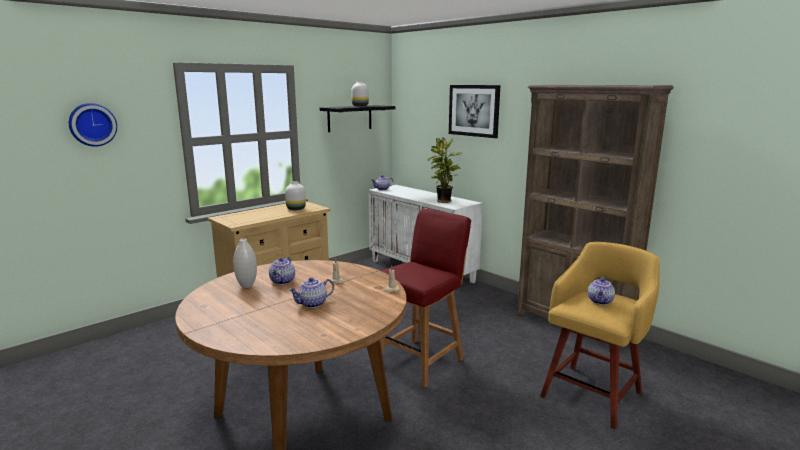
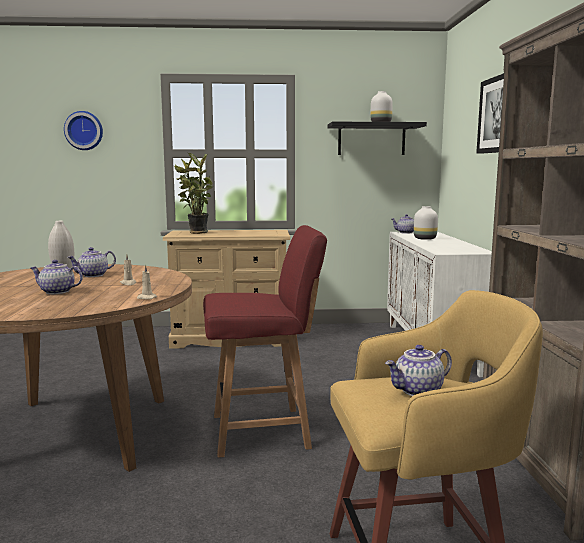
camera: 40 degrees right, 5 degrees down
white vase [285,181,306,210] -> white vase moved to [414,206,438,240]
potted plant [427,138,462,203] -> potted plant moved to [174,153,214,234]

